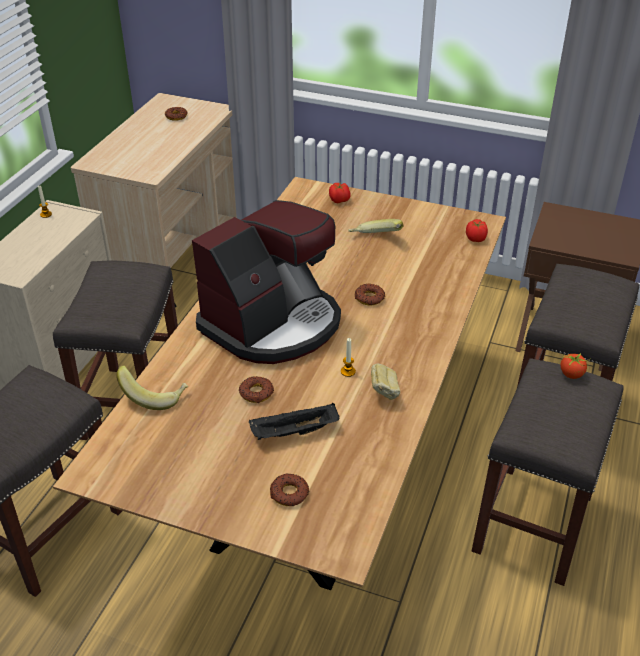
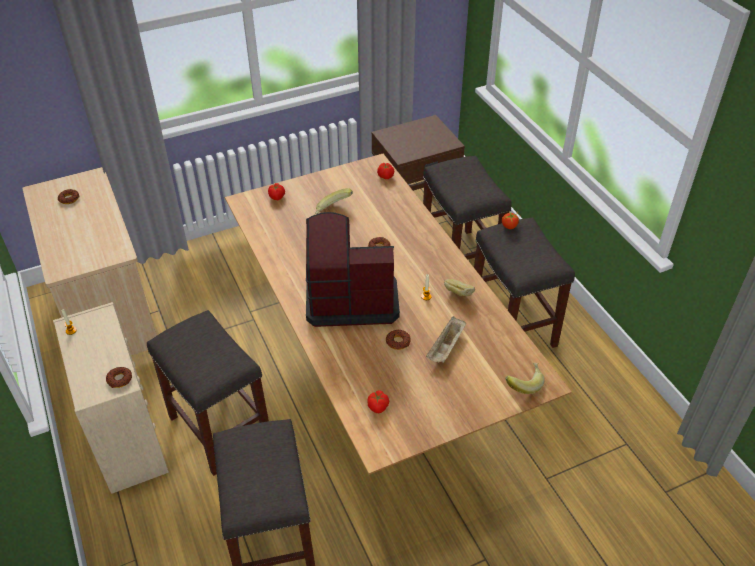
camera: 45 degrees left, 5 degrees up
banana [116,365,188,410] -> banana moved to [506,363,545,394]
coffee machine [192,200,341,364] -> coffee machine turned 90 degrees counterclockwise [306,212,400,327]
black tray [249,403,339,440] -> beige tray [426,316,466,363]
donut [270,474,309,506] -> donut moved to [106,367,132,388]
none -> tomato [367,390,389,413]

